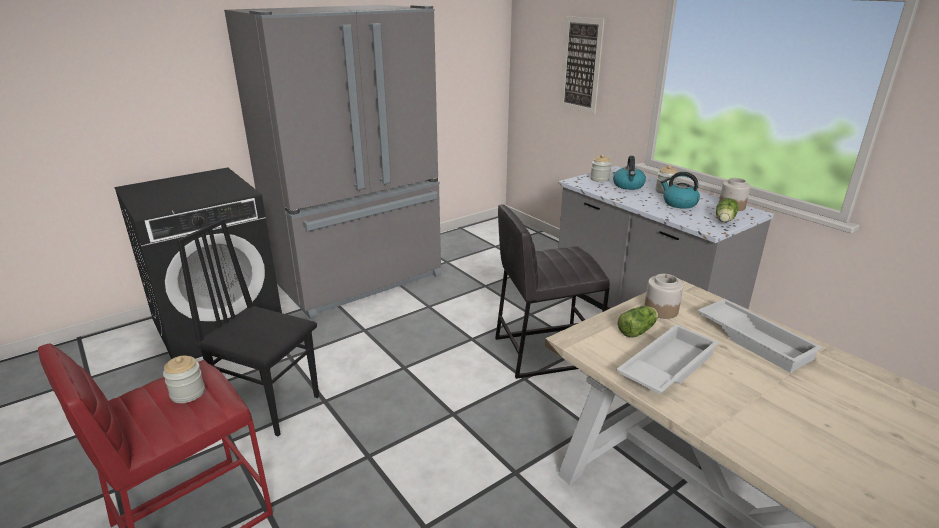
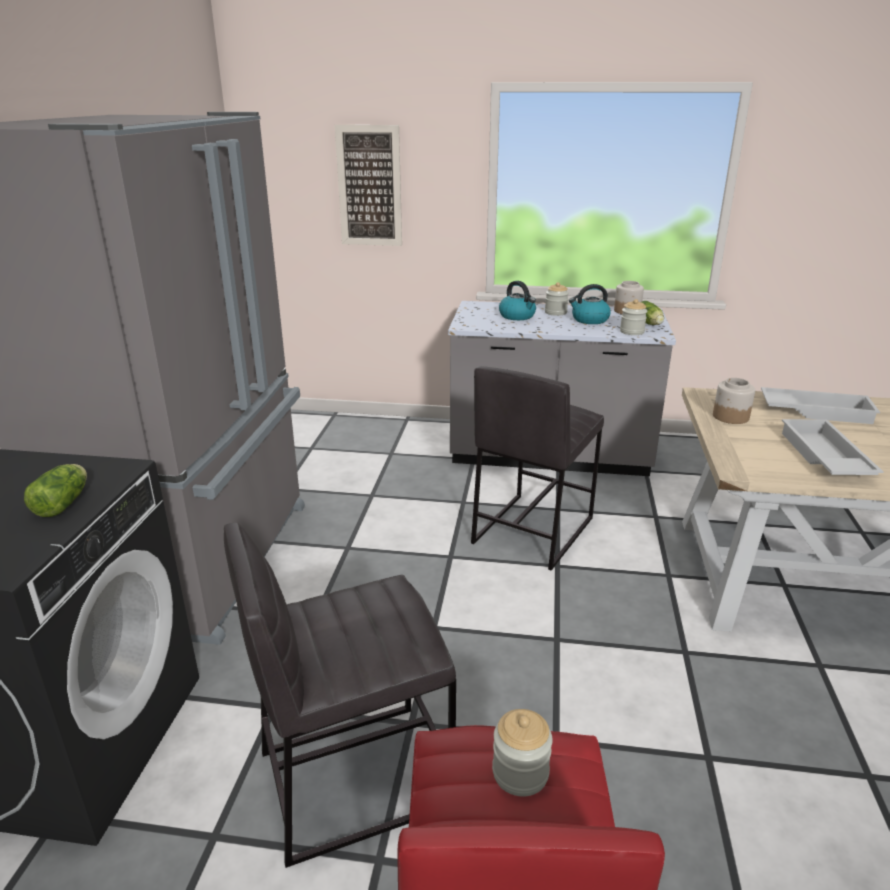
camera: 45 degrees left, 0 degrees up
black chair [177,219,319,437] -> grey stool [224,523,456,868]
jar [590,154,611,182] -> jar moved to [620,299,647,335]
lettuce [618,306,658,338] -> lettuce moved to [24,464,87,517]

